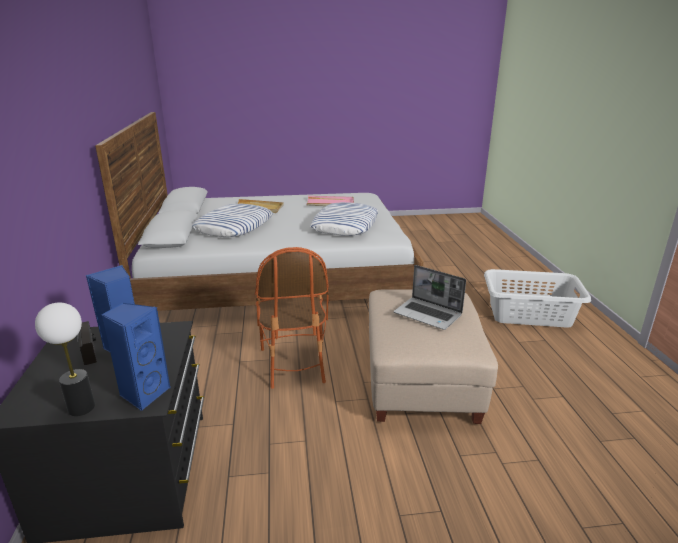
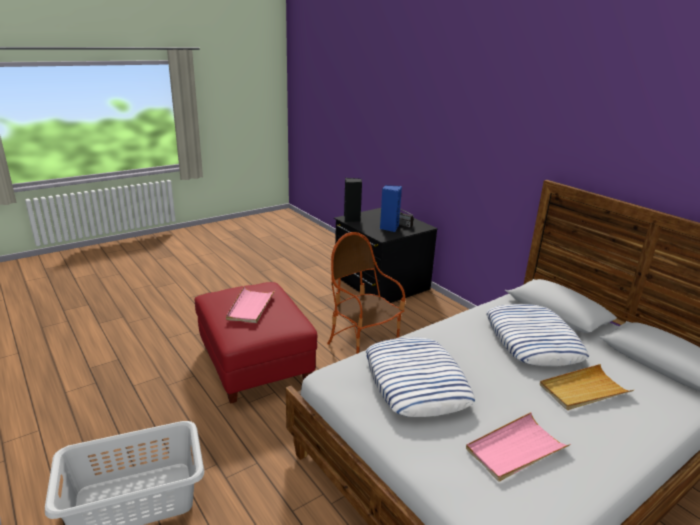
camera: 150 degrees right, 0 degrees up
table lamp [35,303,95,416] -> none
blue speaker [101,302,171,411] -> black speaker [344,178,362,222]
beige ottoman [369,289,498,424] -> red ottoman [195,282,317,404]
laptop [394,265,466,330] -> pink tray [226,287,276,323]

